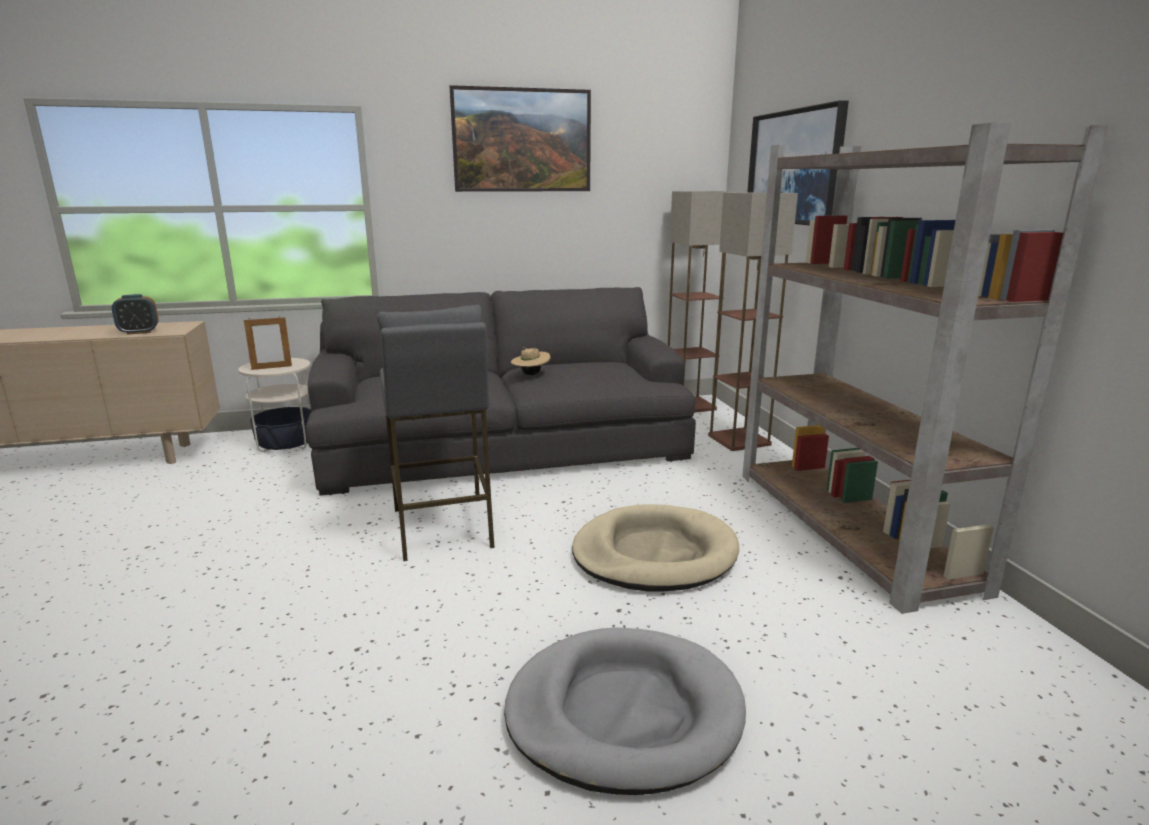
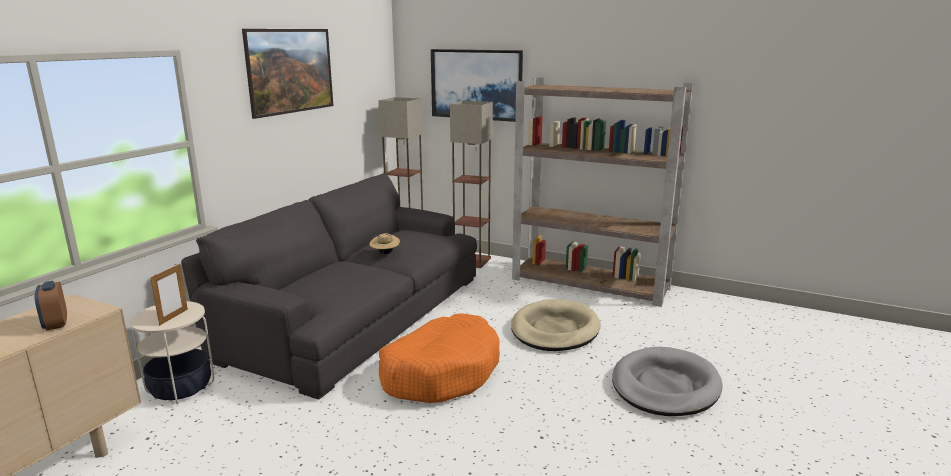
camera: 50 degrees left, 0 degrees up
alarm clock [112,294,158,335] -> alarm clock turned 135 degrees clockwise [34,281,67,331]
grey stool [377,305,495,561] -> orange dog bed [379,313,500,403]

